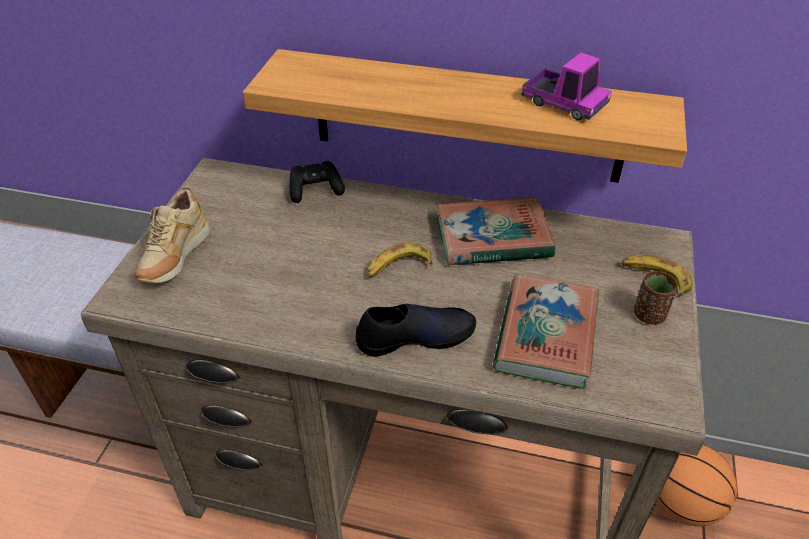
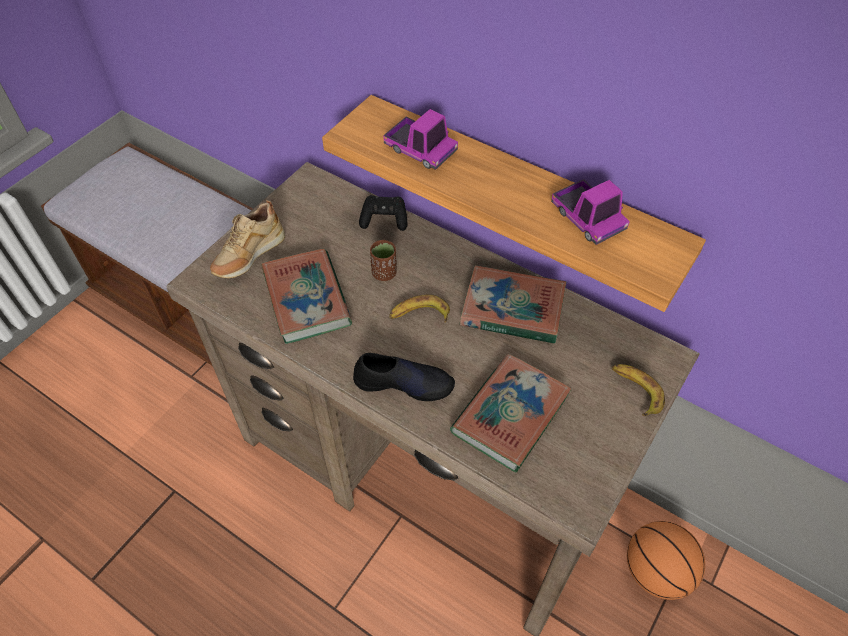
camera: 20 degrees right, 10 degrees up
brown cup [634,271,678,325] -> brown cup moved to [370,240,397,281]
none -> book [261,249,352,344]
none -> toy truck [383,109,458,170]

